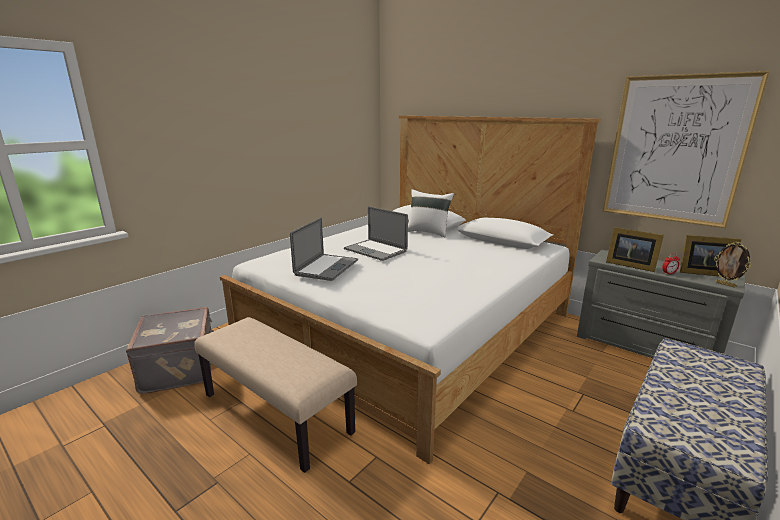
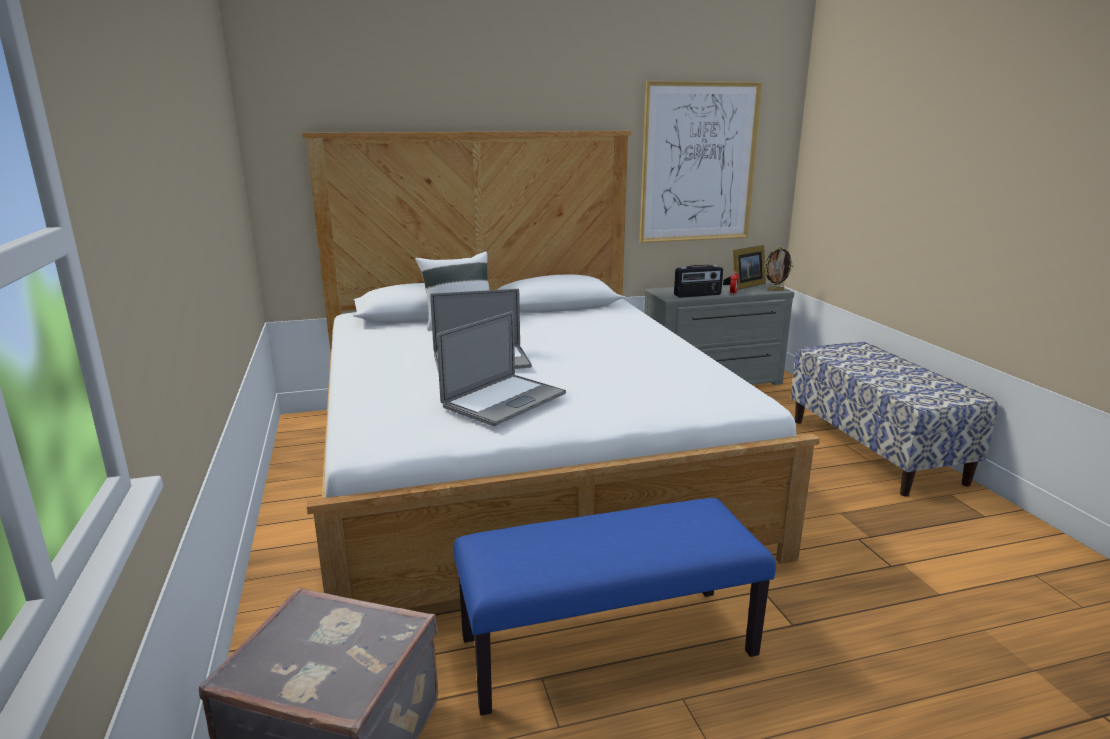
camera: 55 degrees left, 0 degrees up
beige bench [194,317,357,473] -> blue bench [454,498,776,716]
laptop [290,218,358,281] -> laptop turned 75 degrees clockwise [437,311,566,426]
picture frame [606,227,664,272] -> radio [674,265,723,298]

